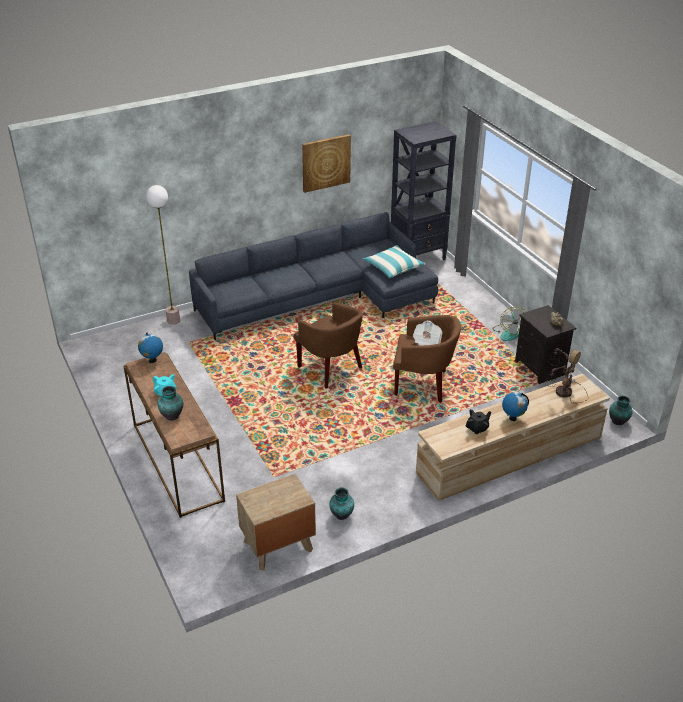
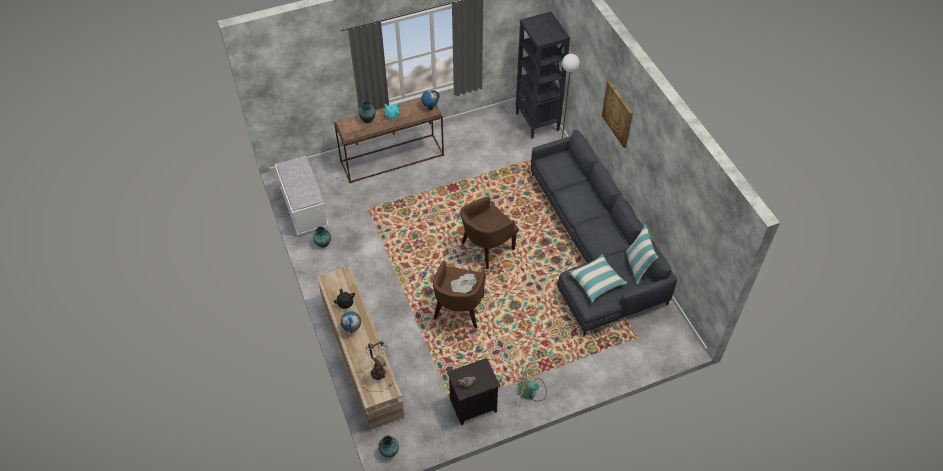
camera: 95 degrees right, 15 degrees up
brown nightstand [236,474,316,570] -> white bench [275,156,329,235]
picture [302,134,351,193] -> picture moved to [602,80,633,148]
black bookcase [391,121,457,261] -> black bookcase moved to [515,12,570,139]
none -> pillow [626,224,658,285]

